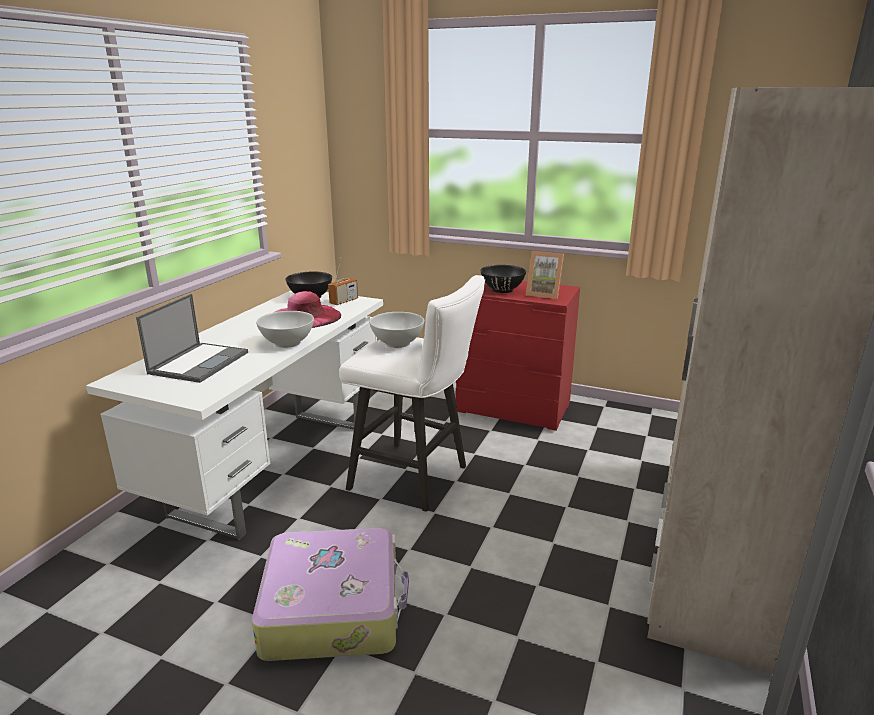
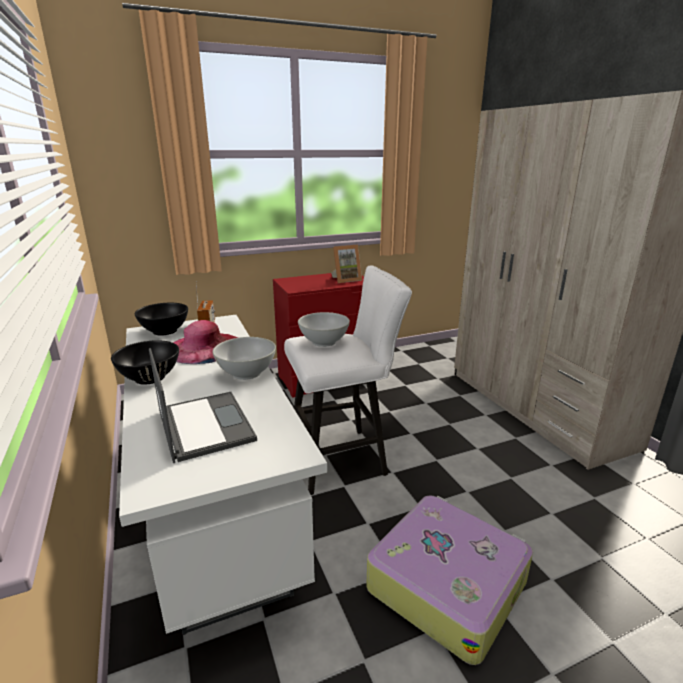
camera: 45 degrees left, 0 degrees up
black bowl [481,265,526,293] -> black bowl moved to [111,340,179,385]

